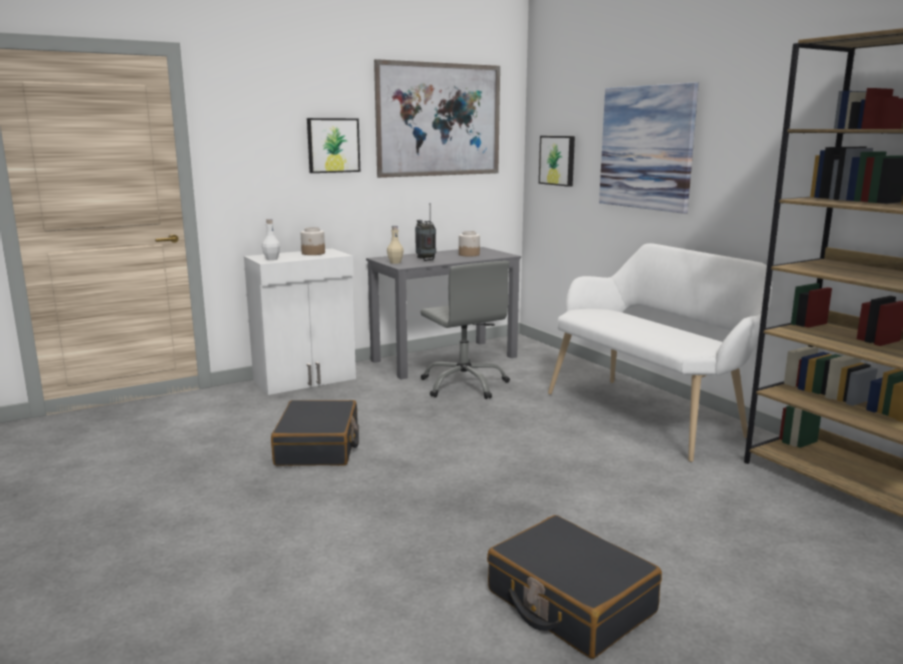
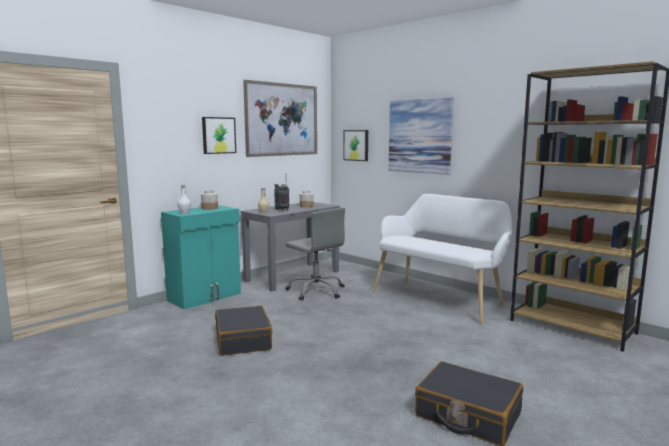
camera: 15 degrees left, 5 degrees down
white cabinet [244,249,356,395] -> turquoise cabinet [161,205,241,310]

